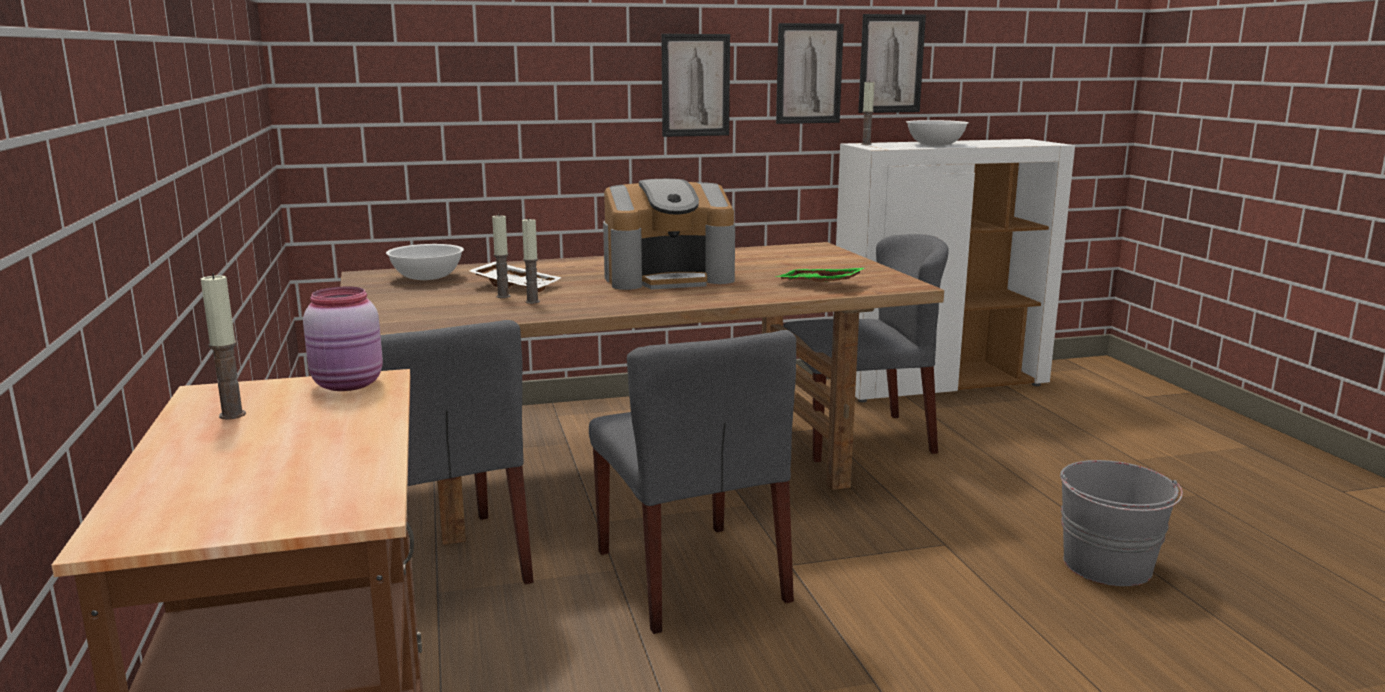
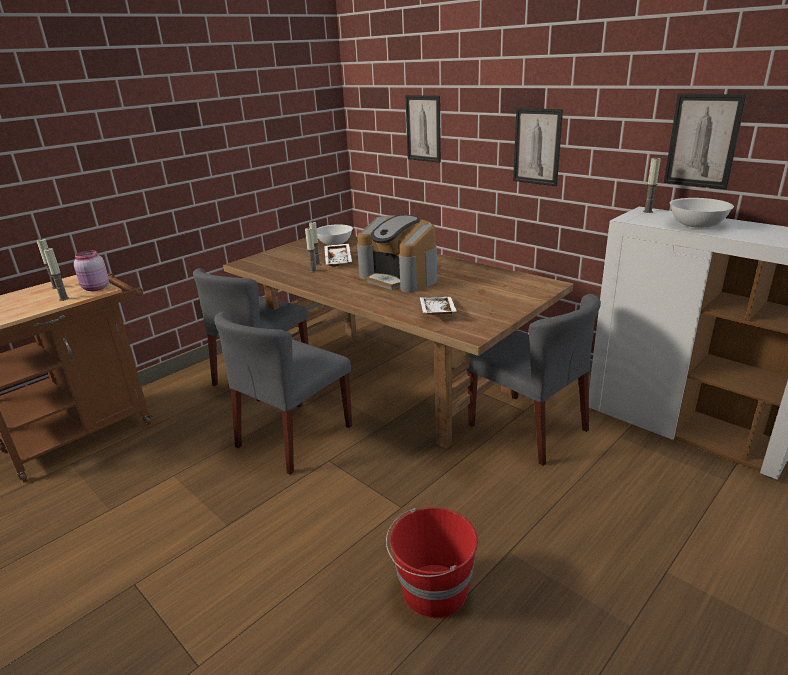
camera: 60 degrees right, 10 degrees up
green tray [775,268,865,282] -> white tray [420,297,457,315]
picture [776,23,844,124] -> picture moved to [405,95,441,163]
grey bucket [1060,460,1183,586] -> red bucket [386,507,478,618]
none -> candle [43,248,69,301]

